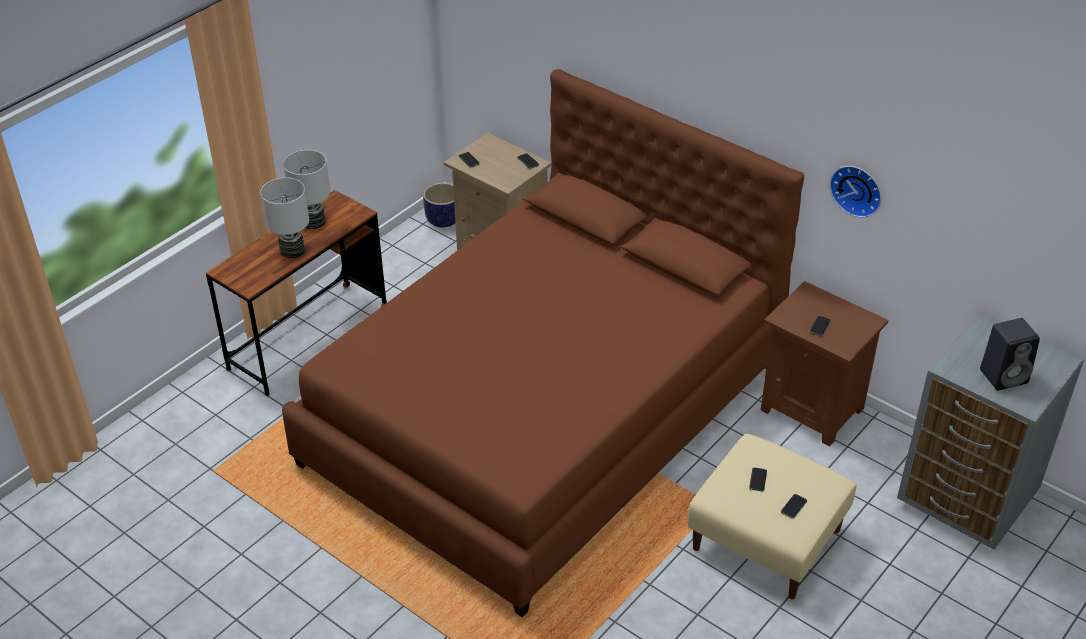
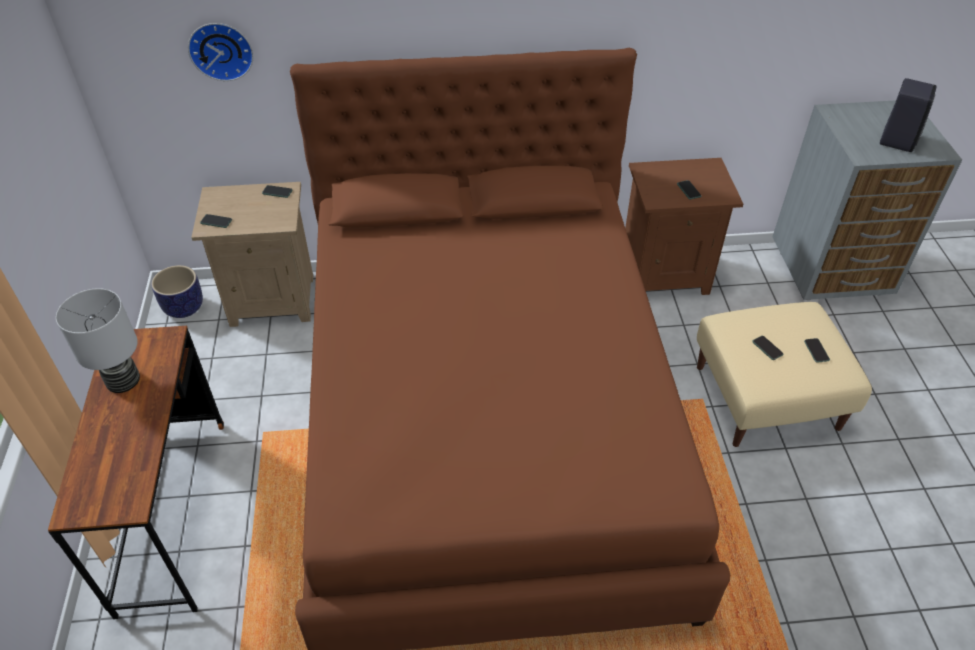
camera: 45 degrees left, 5 degrees up
grey table lamp [260,177,309,258] -> none
wall clock [830,166,882,218] -> wall clock moved to [188,23,253,81]

